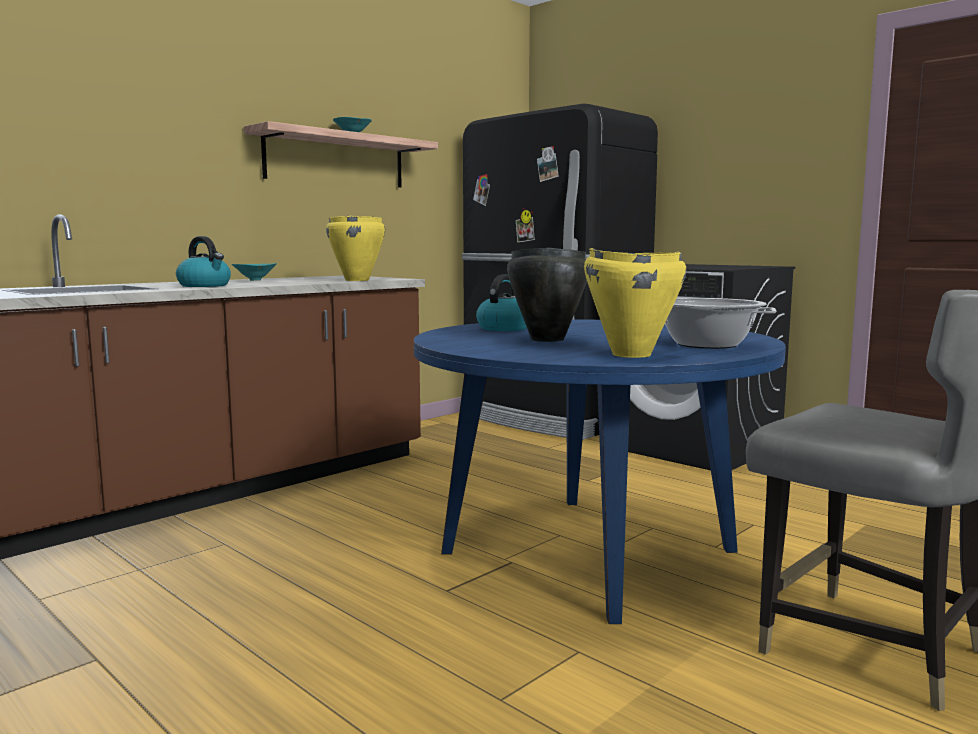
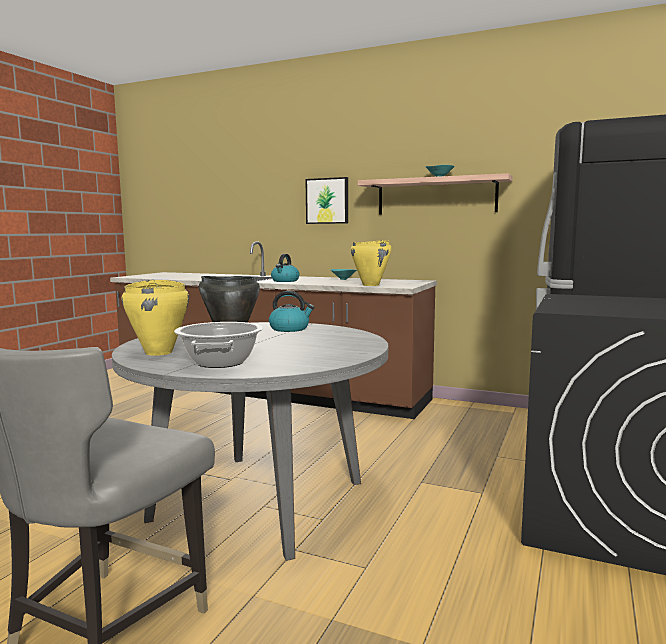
camera: 70 degrees right, 0 degrees up
blue dining table [414,319,786,624] -> grey dining table [112,322,388,561]
none -> picture [305,177,348,224]

